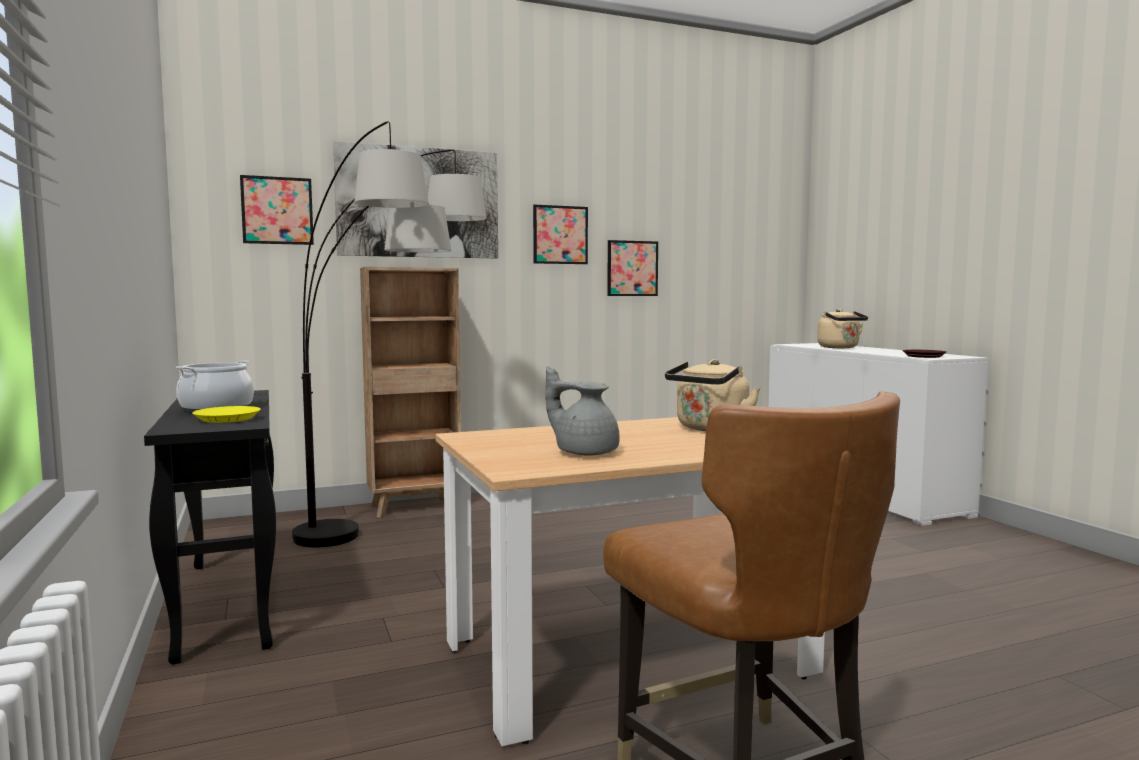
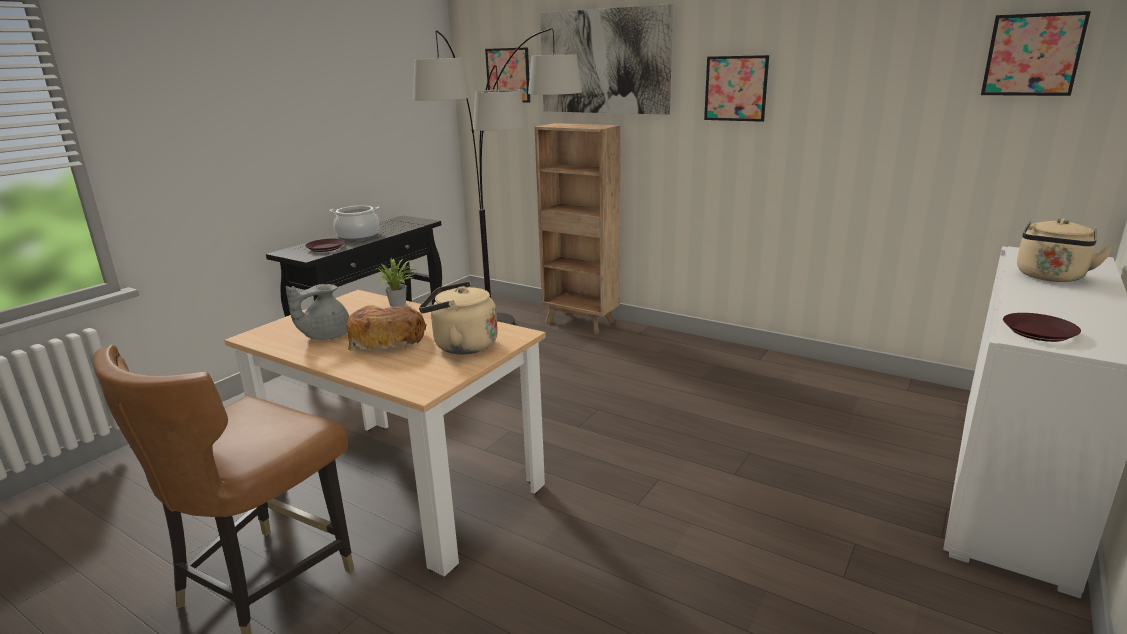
camera: 55 degrees right, 15 degrees up
yellow plate [192,406,261,423] -> brown plate [305,238,345,252]
grey teapot [545,366,620,455] -> grey teapot turned 135 degrees counterclockwise [286,284,349,340]
picture [607,240,658,296] -> picture moved to [981,11,1091,96]
none -> bread [347,305,427,351]
none -> potted plant [374,258,416,307]

